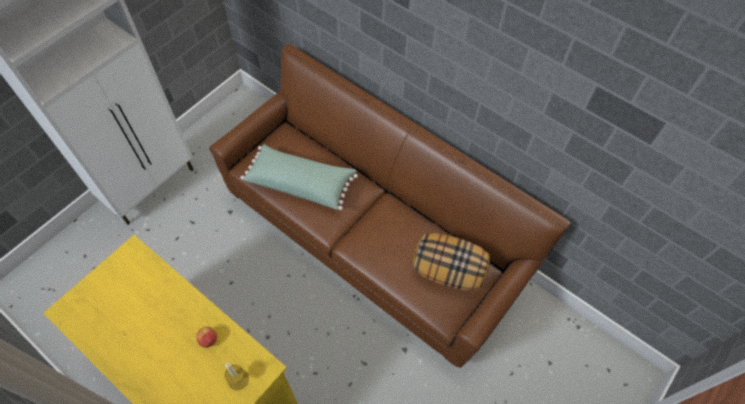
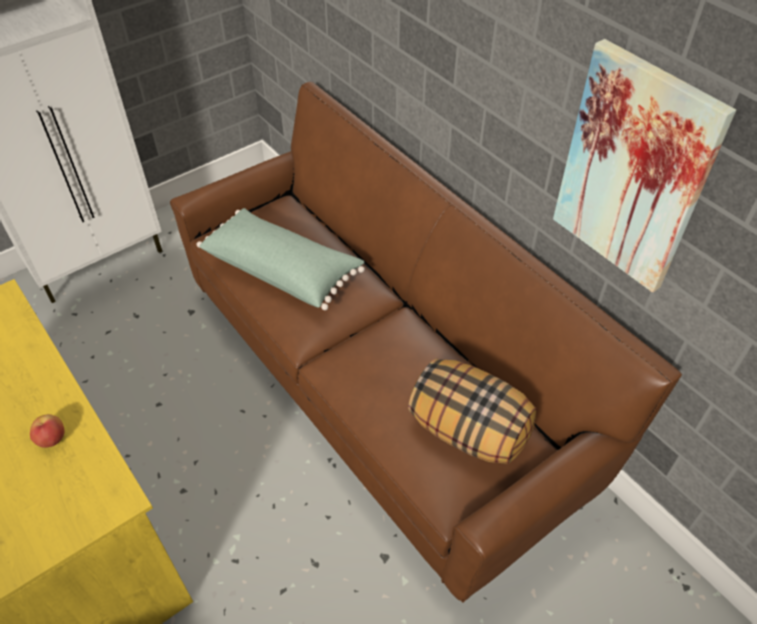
camera: 15 degrees right, 10 degrees down
candle [225,363,249,390] -> none
none -> picture [553,39,736,292]

